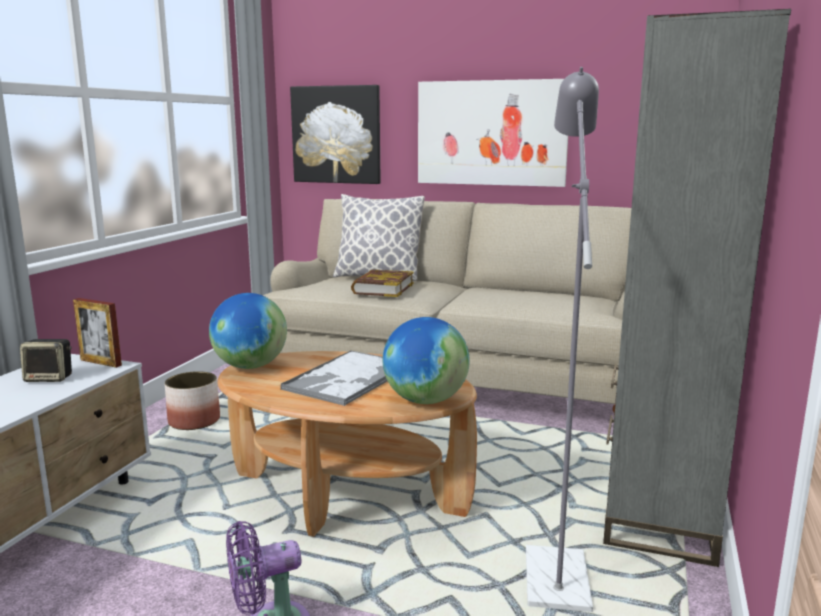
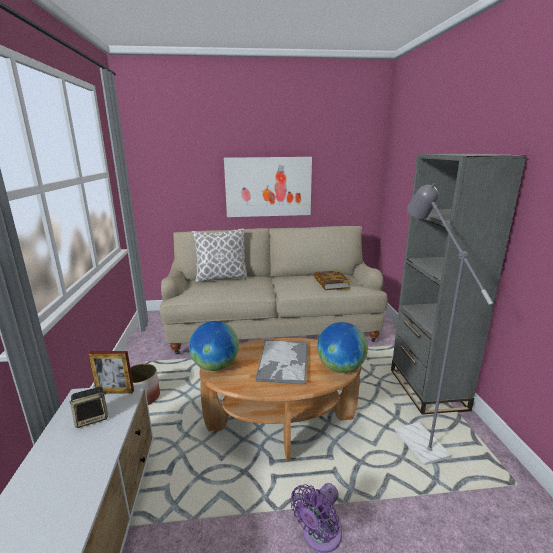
camera: 25 degrees left, 5 degrees up
picture [290,85,381,184] -> none
book [351,270,413,297] -> book moved to [314,270,351,290]

